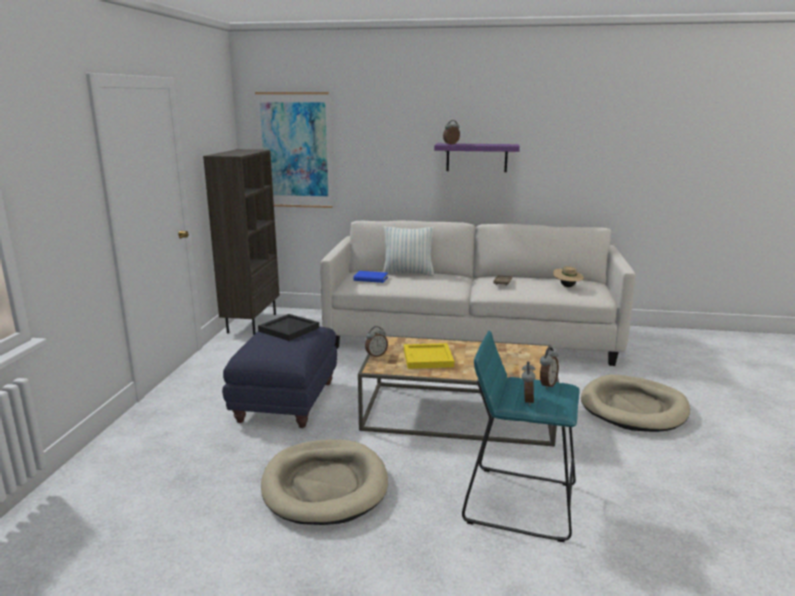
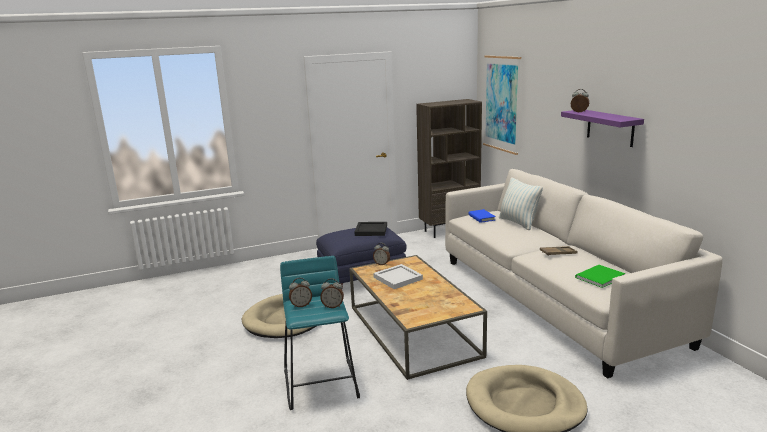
camera: 60 degrees right, 0 degrees up
yellow tray [404,343,454,369] -> white tray [373,264,423,289]
beige hat [553,266,584,287] -> green book [575,265,625,288]

